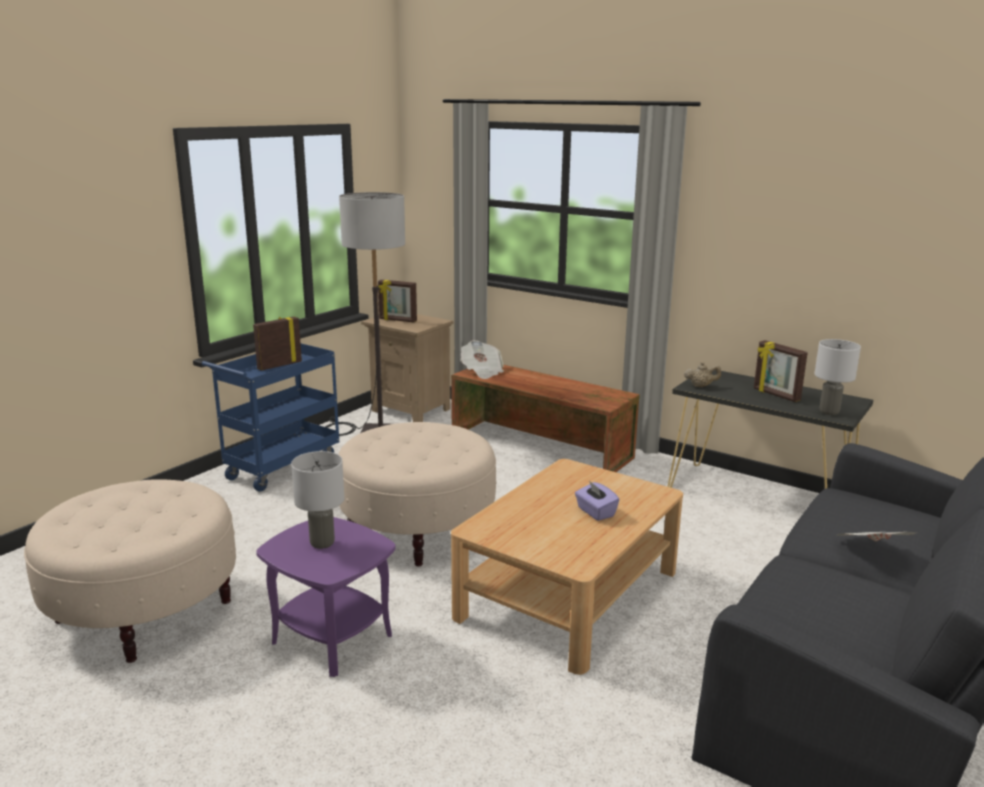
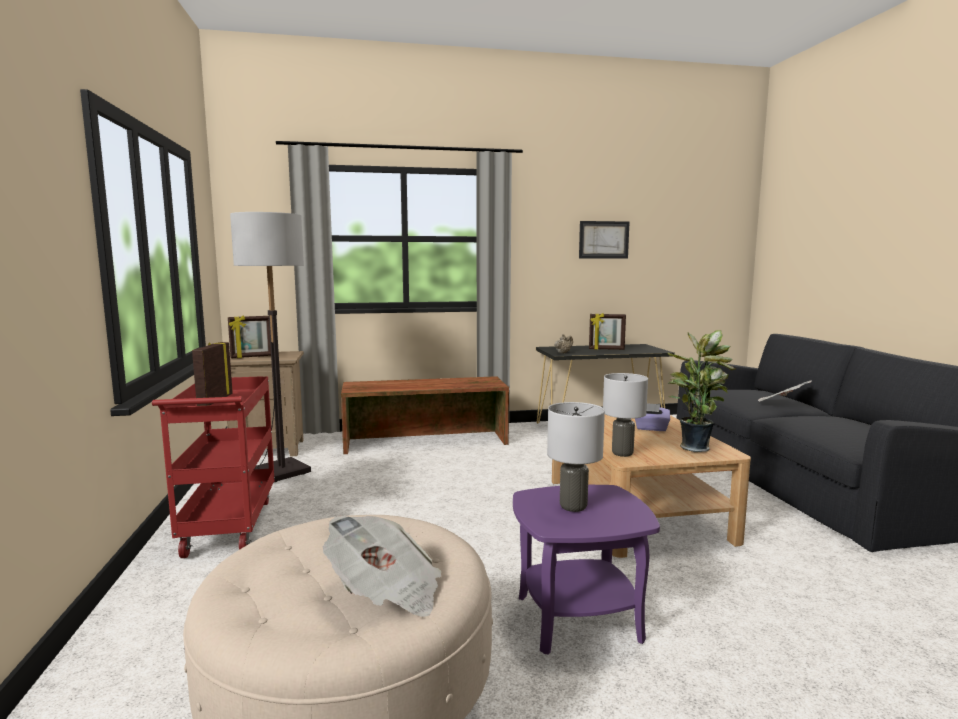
camera: 45 degrees left, 10 degrees down
blue cart [202,343,339,492] -> red cart [152,376,275,558]
beige ottoman [338,422,497,566] -> none
newspaper [461,340,504,379] -> newspaper moved to [323,515,441,617]
white table lamp [814,339,861,415] -> white table lamp moved to [603,373,648,457]
none -> picture [579,221,629,259]
none -> potted plant [667,330,736,452]

